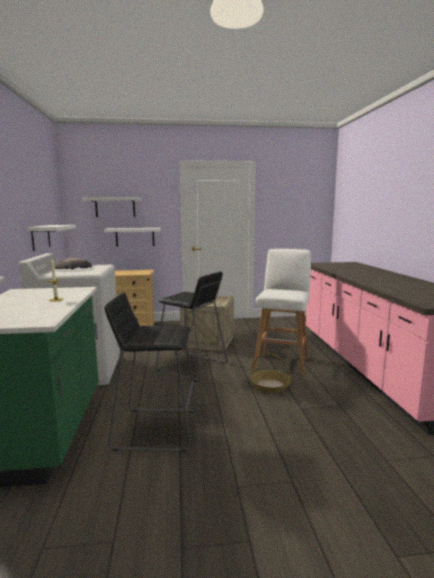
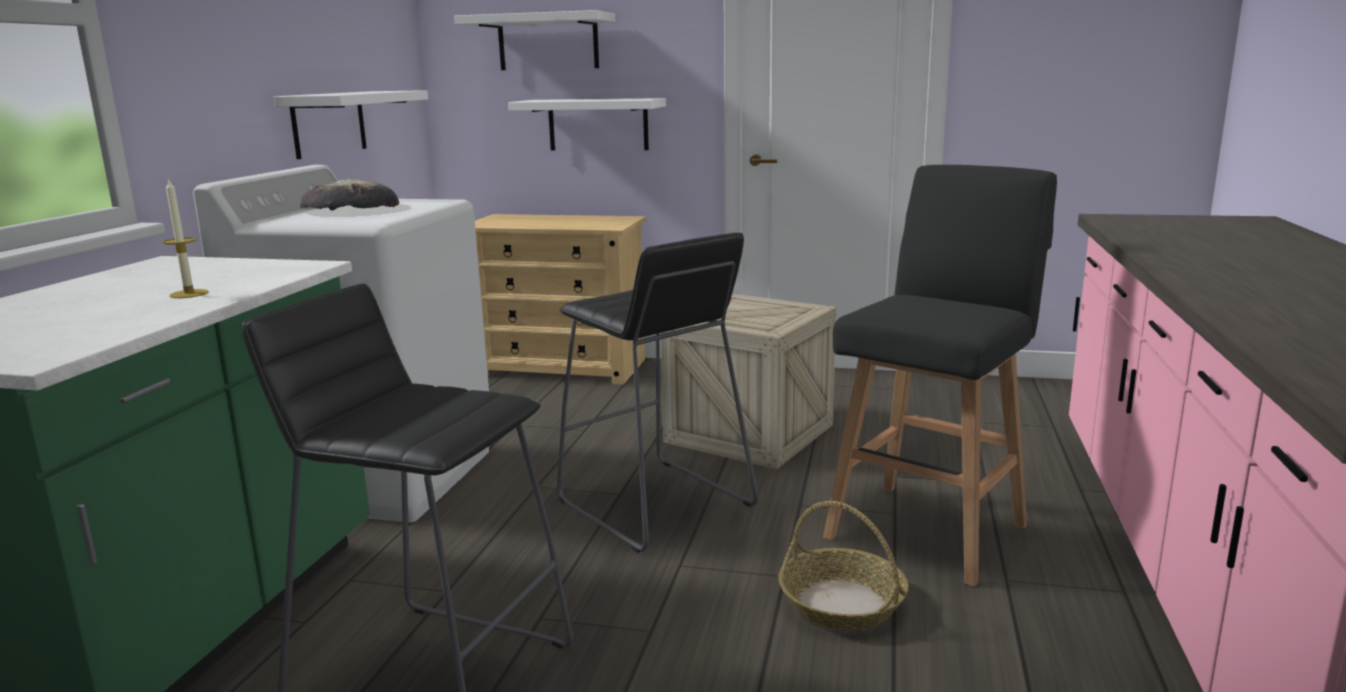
camera: 20 degrees right, 5 degrees up
white stool [253,249,311,376] -> black stool [823,165,1057,587]

